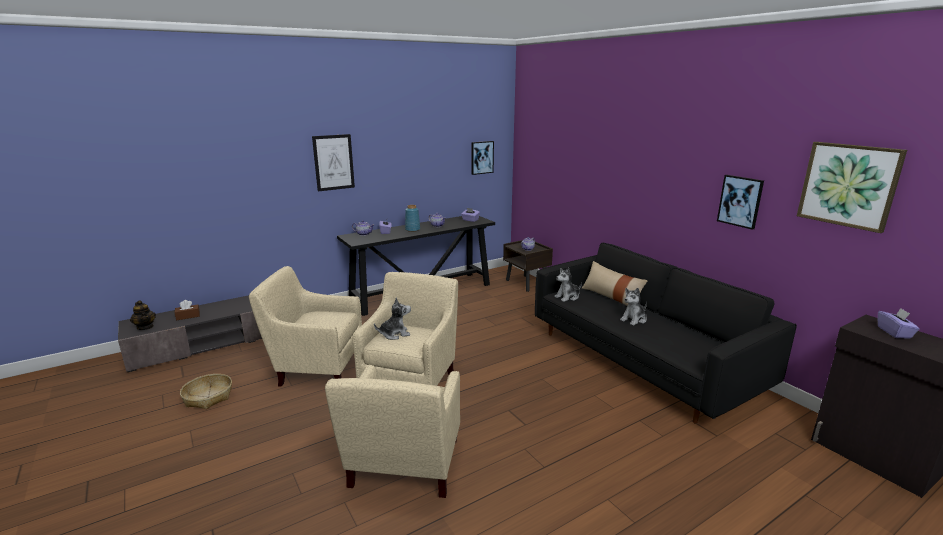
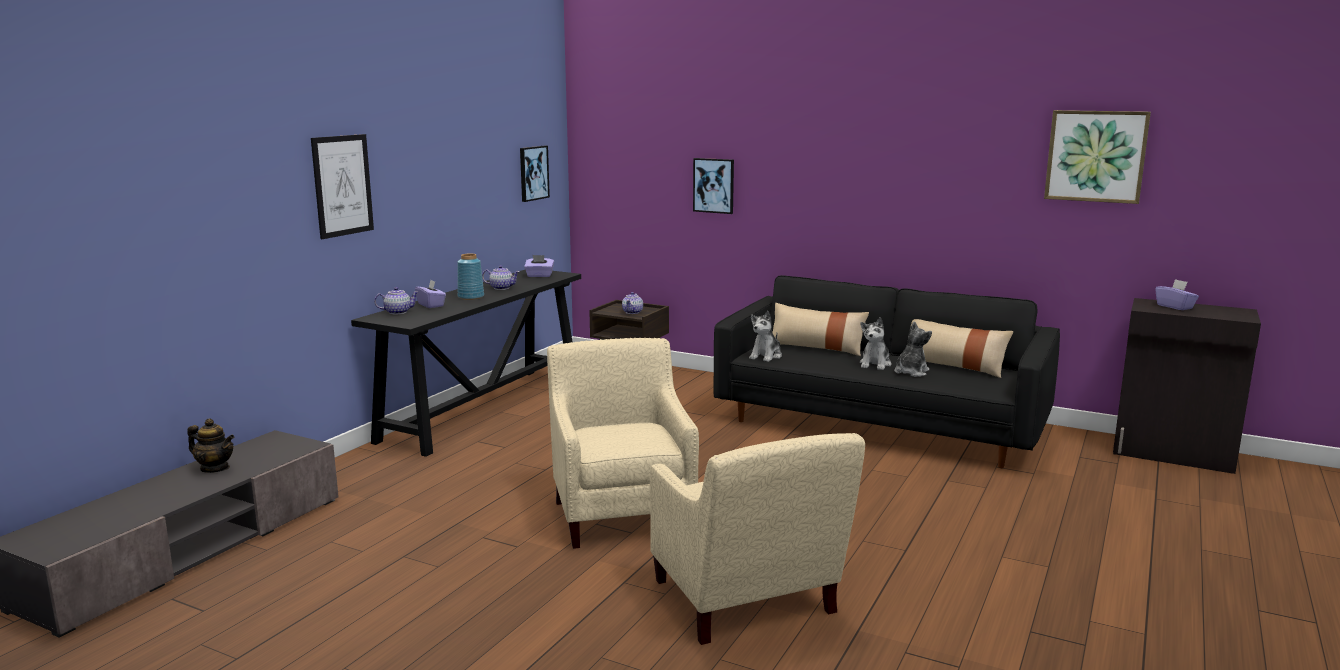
camera: 30 degrees left, 5 degrees down
teapot [130,300,156,330] -> teapot moved to [187,418,235,473]
brown tissue box [174,300,200,320] -> none
basket [180,374,232,409] -> none
beige armchair [249,266,362,387] -> none
plush toy [374,297,411,340] -> plush toy moved to [894,321,932,377]
picture [717,175,764,230] -> picture moved to [693,158,734,214]
none -> beige pillow [911,319,1013,378]

